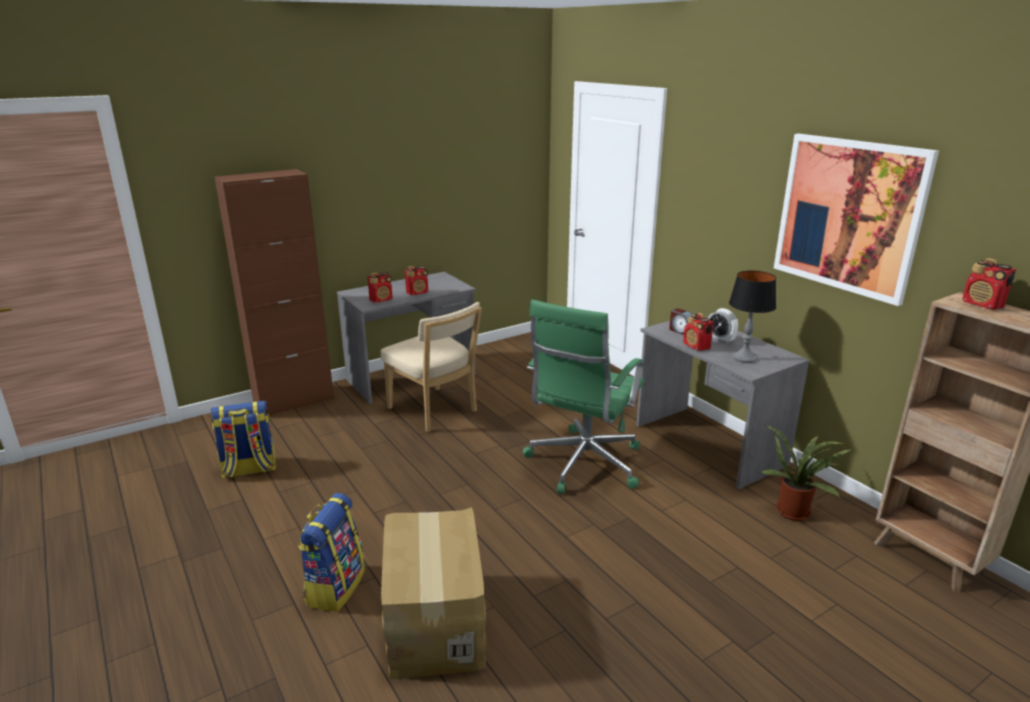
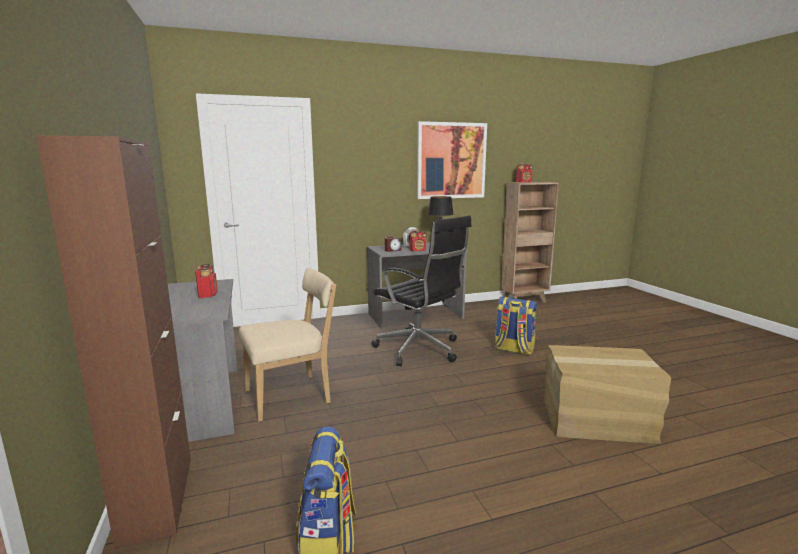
camera: 75 degrees left, 10 degrees down
backpack [298,493,365,612] -> backpack moved to [494,297,538,355]
radio [368,272,393,303] -> none
green office chair [523,300,644,494] -> black office chair [371,215,472,366]
potted plant [760,424,853,521] -> none

